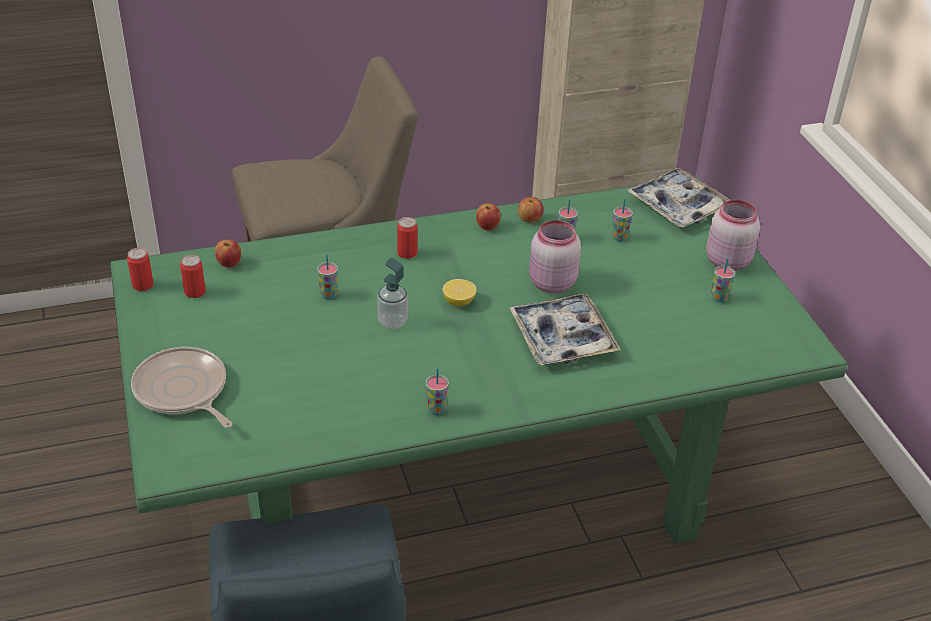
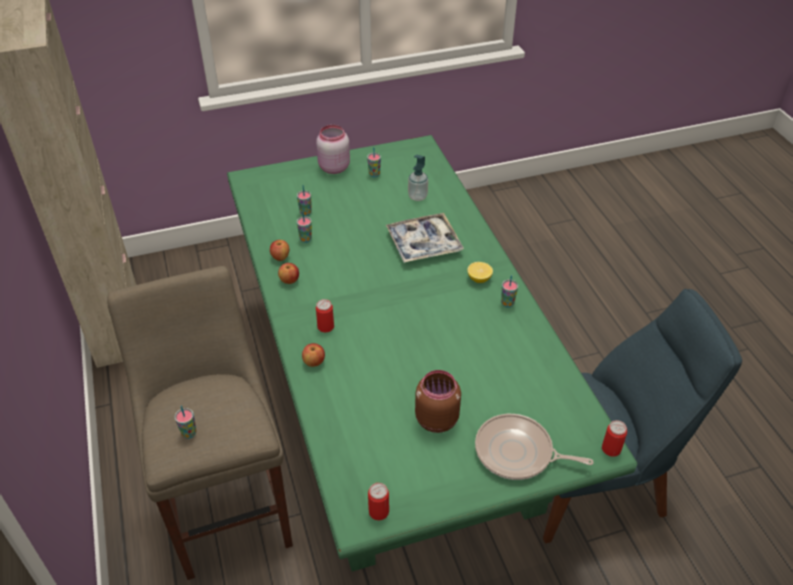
camera: 90 degrees left, 5 degrees up
frying pan [131,347,233,428] -> frying pan turned 60 degrees clockwise [475,414,594,480]
can [180,255,206,298] -> can moved to [602,420,627,457]
apple [215,239,241,268] -> apple moved to [302,343,325,367]
cup [317,254,338,299] -> cup moved to [175,406,197,439]
soap dispenser [377,258,408,329] -> soap dispenser moved to [408,154,428,201]
lemon [443,279,476,306] -> lemon moved to [467,262,493,283]
pink jar [529,220,581,293] -> none
tray [626,168,729,228] -> none
none -> brown jar [415,370,461,433]

